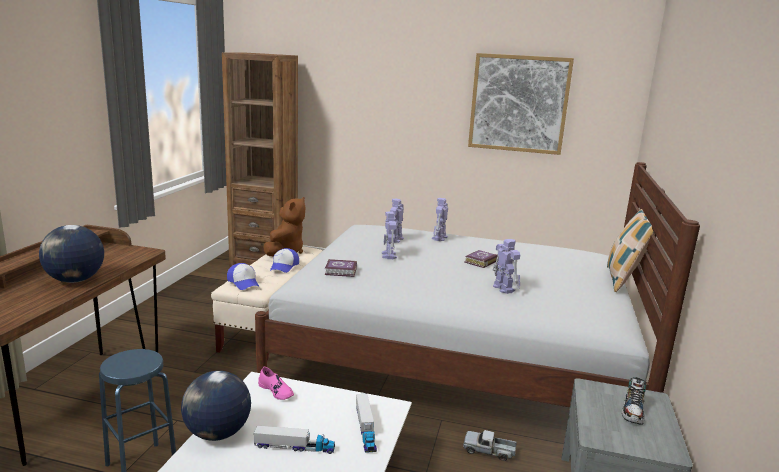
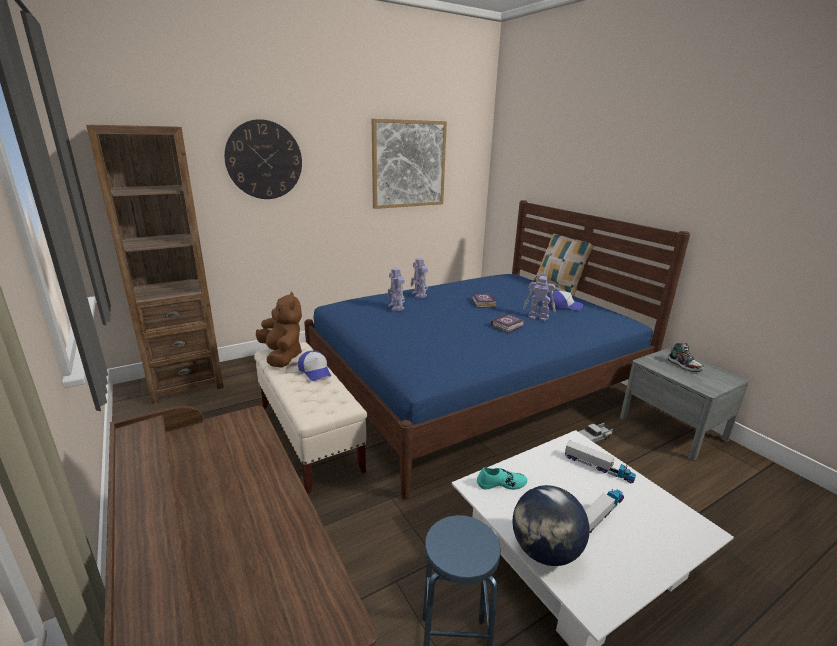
camera: 45 degrees left, 5 degrees up
globe [39,225,104,283] -> none
cap [227,263,259,290] -> cap moved to [548,291,583,310]
white bed [255,162,700,407] -> blue bed [304,200,690,499]
pink shoe [258,367,294,400] -> turquoise shoe [477,467,527,490]
book [325,259,357,277] -> book moved to [491,314,524,333]
toy robot [382,212,397,259] -> none
none -> wall clock [224,119,302,199]

